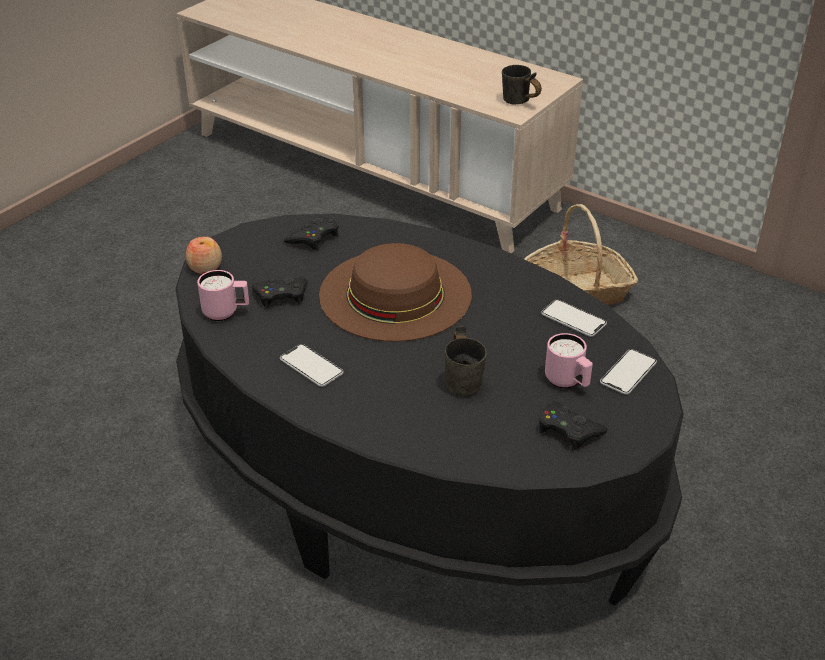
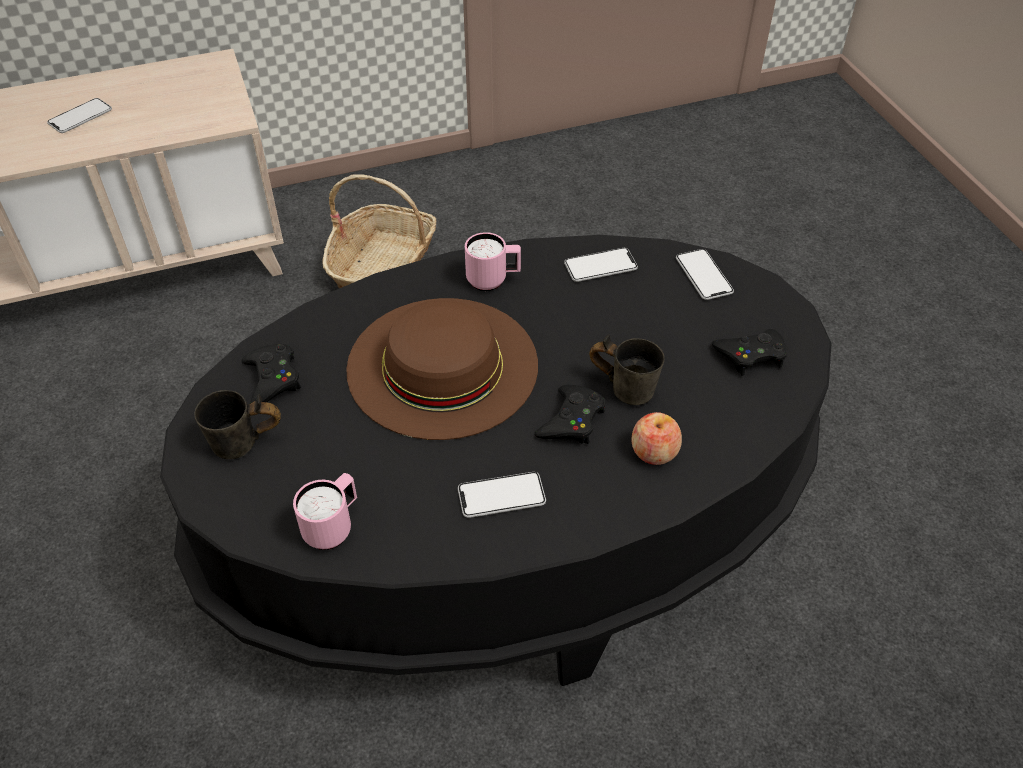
camera: 55 degrees left, 10 degrees up
apple [186,237,222,274] -> apple moved to [632,412,682,465]
black game controller [252,277,308,309] -> black game controller moved to [534,385,606,444]
grey mug [502,65,542,104] -> grey mug moved to [194,390,281,459]
pink mug [545,333,593,388] -> pink mug moved to [465,232,521,291]
none -> phone [47,98,112,133]

